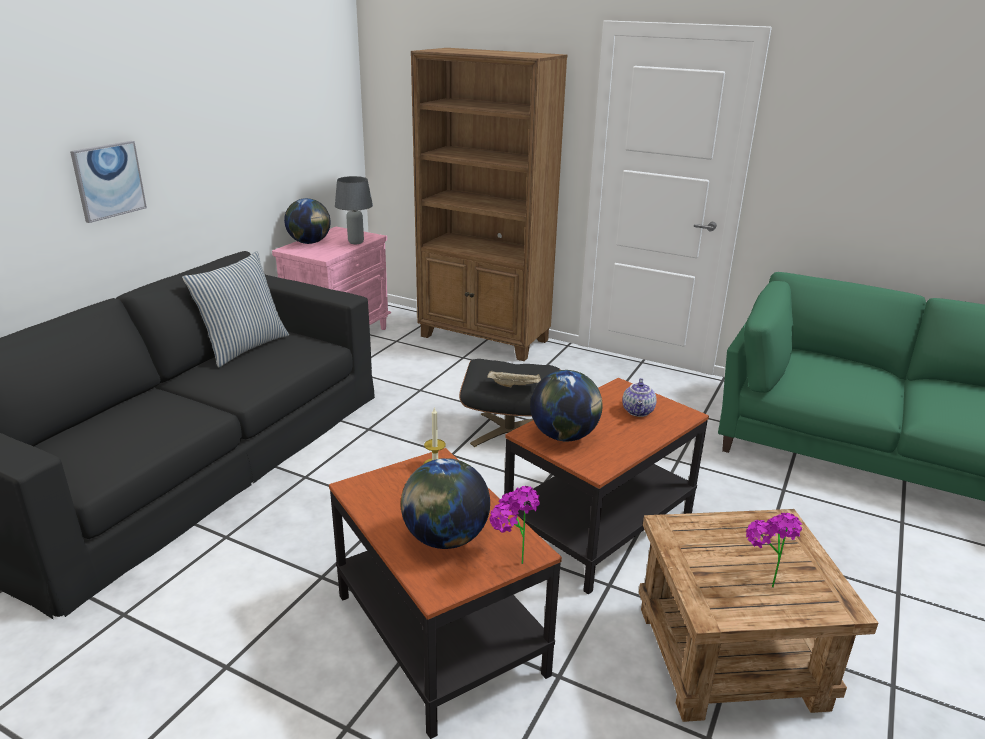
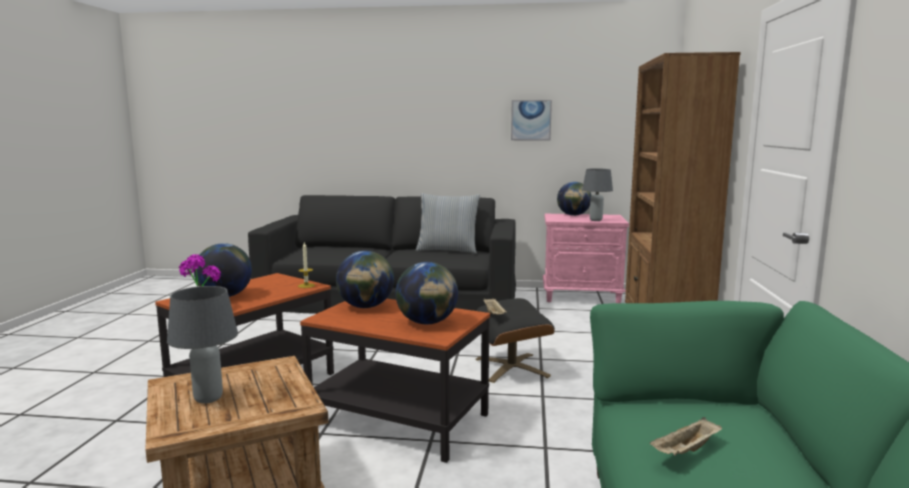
camera: 70 degrees right, 15 degrees down
picture [70,141,147,223] -> picture moved to [511,100,552,140]
teapot [622,378,657,417] -> globe [395,262,458,324]
potted plant [746,512,802,588] -> grey table lamp [167,286,238,403]
none -> beige tray [650,417,722,456]

